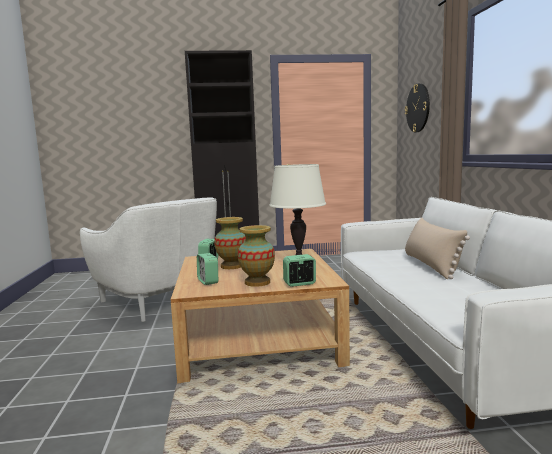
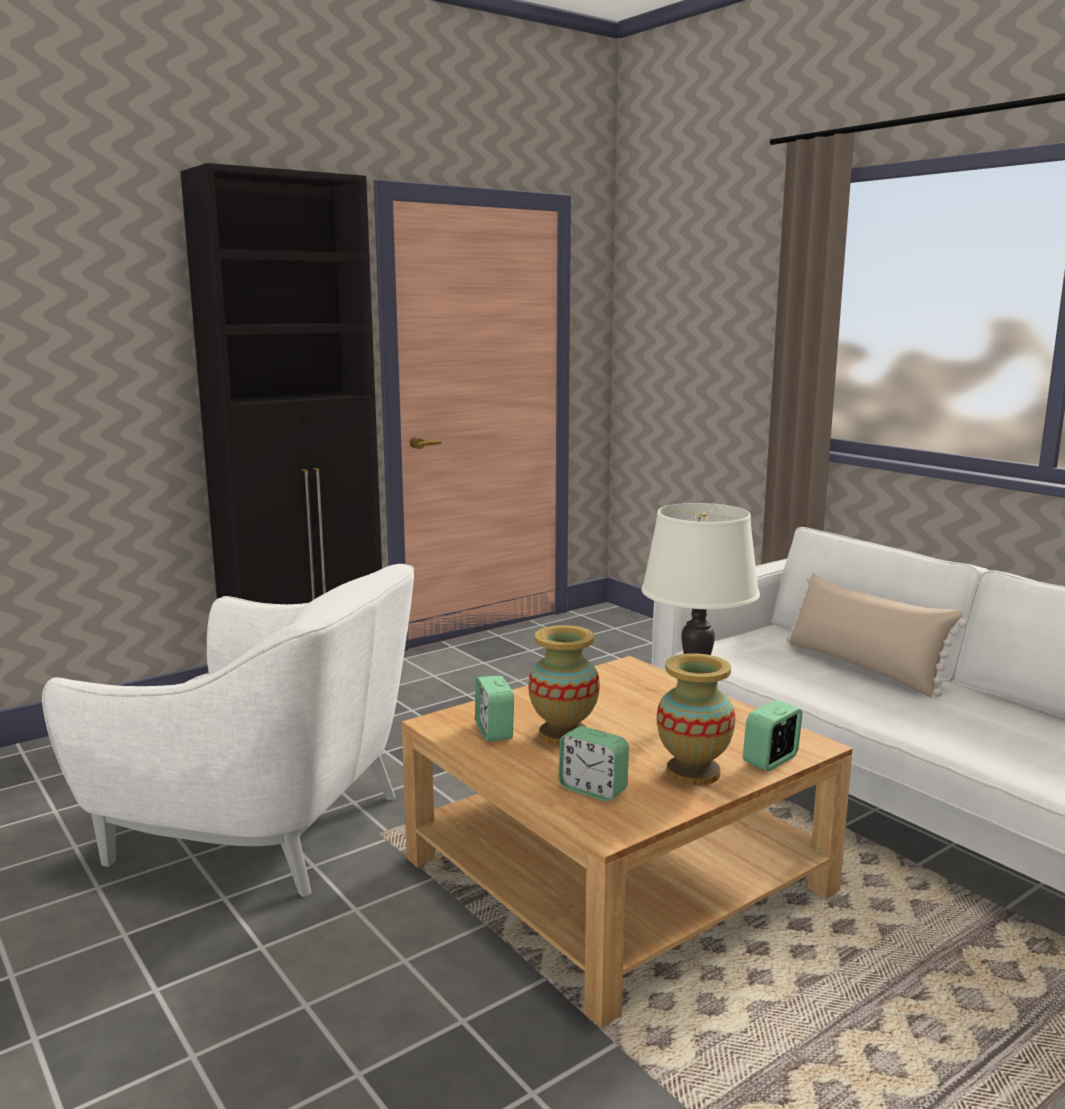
camera: 30 degrees left, 5 degrees up
wall clock [405,83,430,132] -> none

